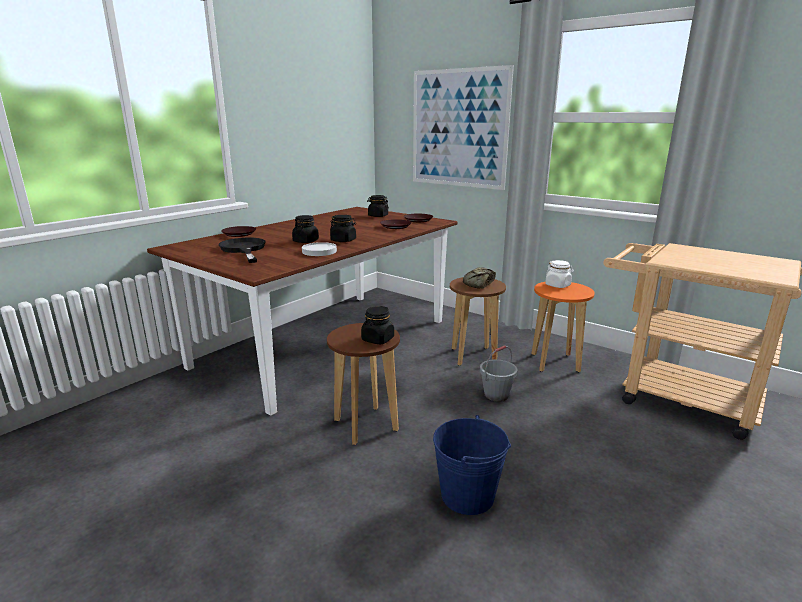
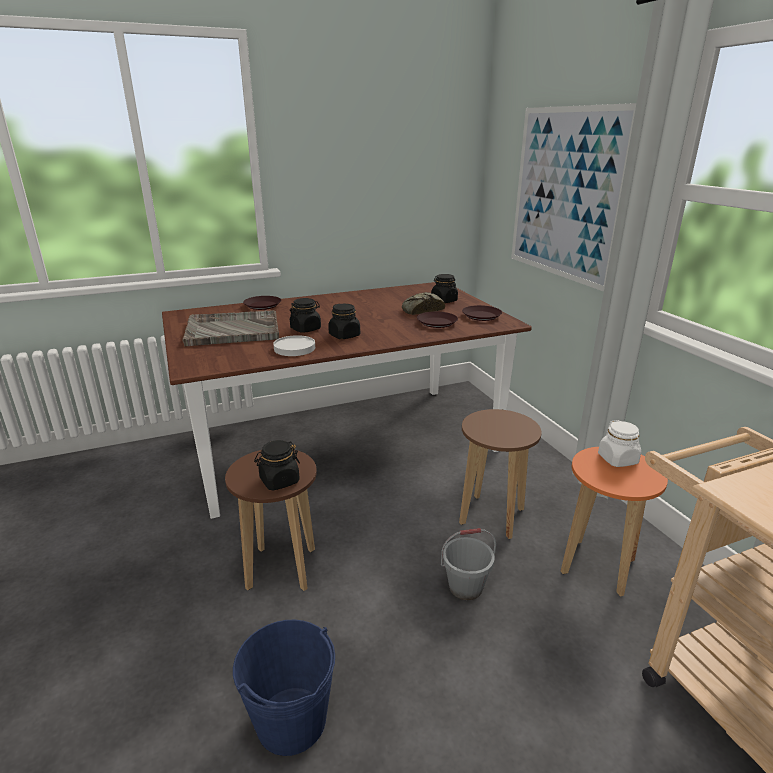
camera: 30 degrees right, 5 degrees up
black frying pan [219,238,266,263] -> grey tray [182,310,279,347]
bread [463,267,496,289] -> bread moved to [402,292,445,315]

